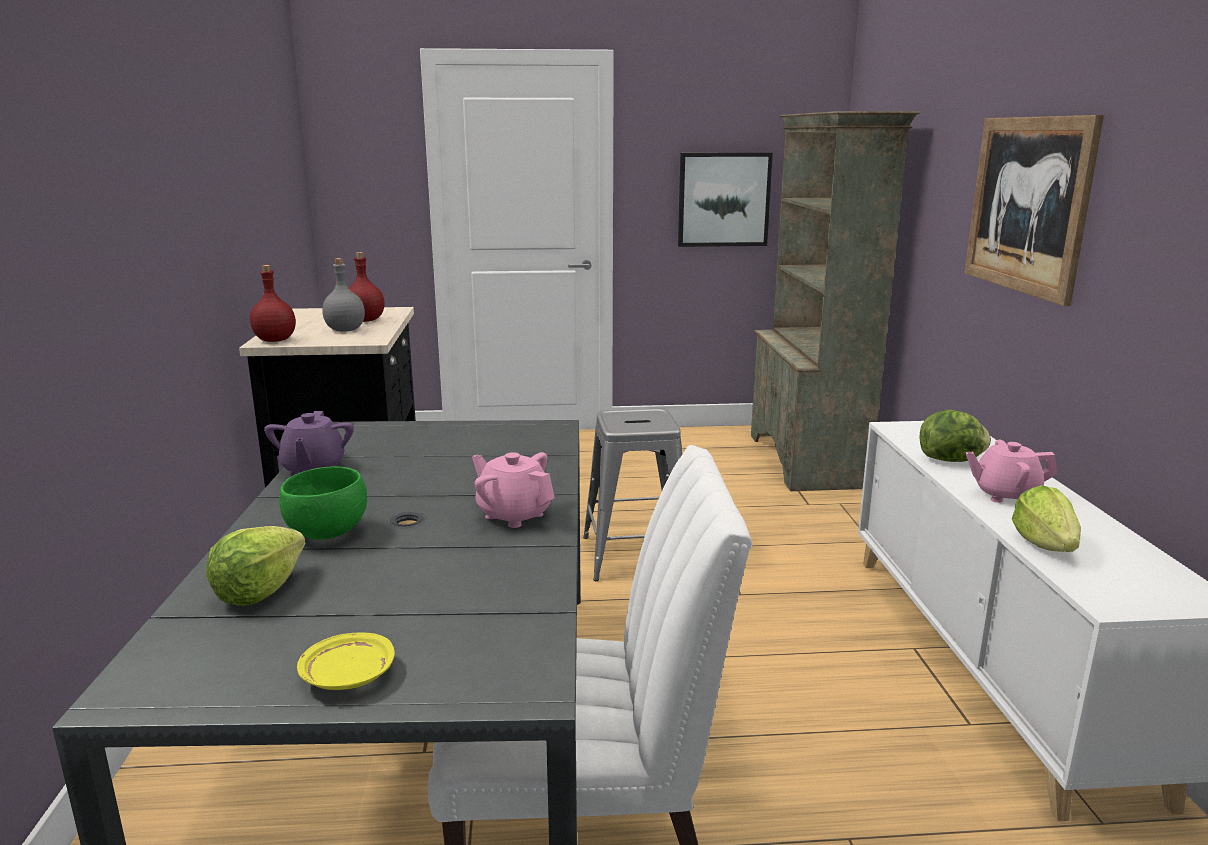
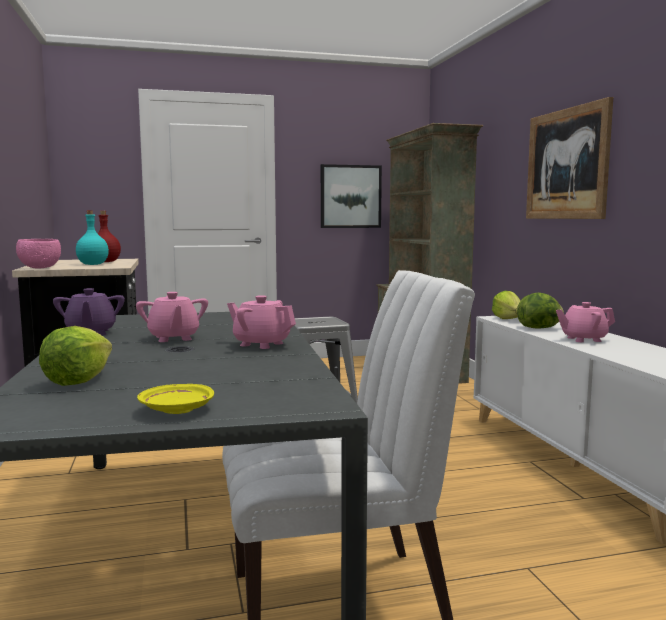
camera: 10 degrees left, 10 degrees down
red bottle [250,265,296,342] -> pink bowl [16,239,61,269]
green bowl [279,466,367,540] -> none
grey bottle [322,258,365,332] -> turquoise bottle [76,210,109,265]
lettuce [1012,485,1081,552] -> lettuce moved to [492,291,521,319]
none -> pink teapot [136,292,208,342]

